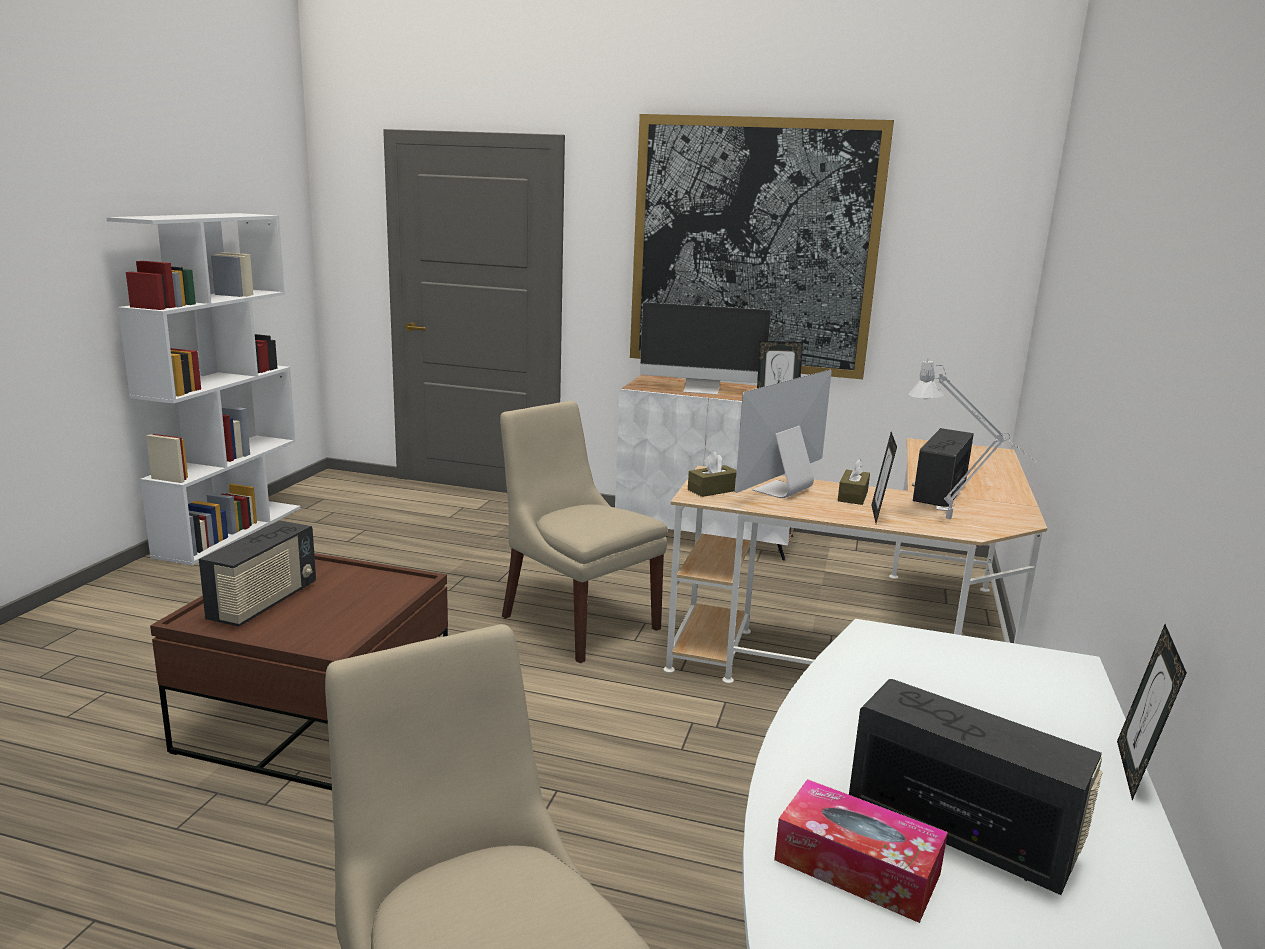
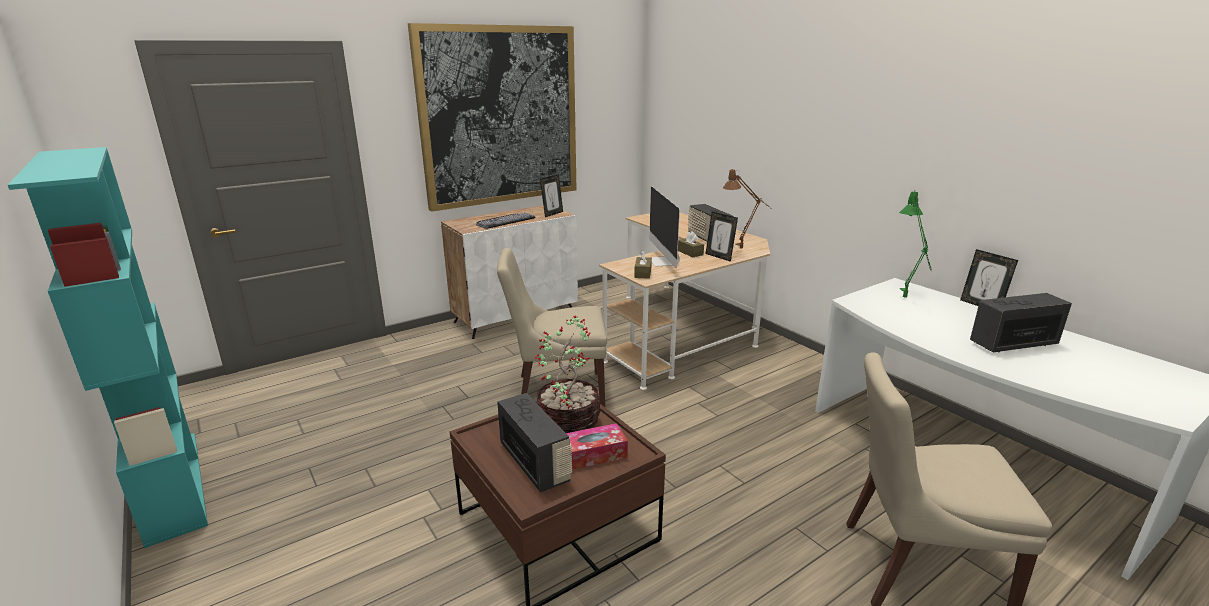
camera: 50 degrees left, 5 degrees up
white bookcase [106,213,301,565] -> turquoise bookcase [8,147,208,548]
monitor [640,302,771,395] -> keyboard [476,212,536,229]
tissue box [774,779,948,923] -> tissue box moved to [566,423,628,470]
grey table lamp [908,361,1037,519] -> brown table lamp [723,168,772,249]
none -> potted plant [535,316,600,433]
none -> green table lamp [899,190,932,298]

